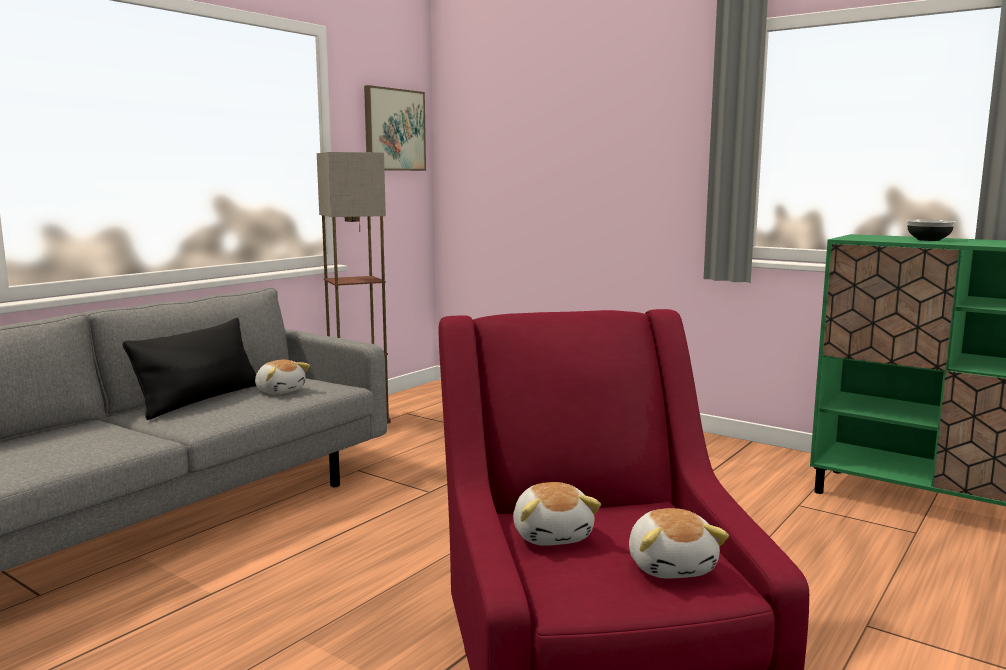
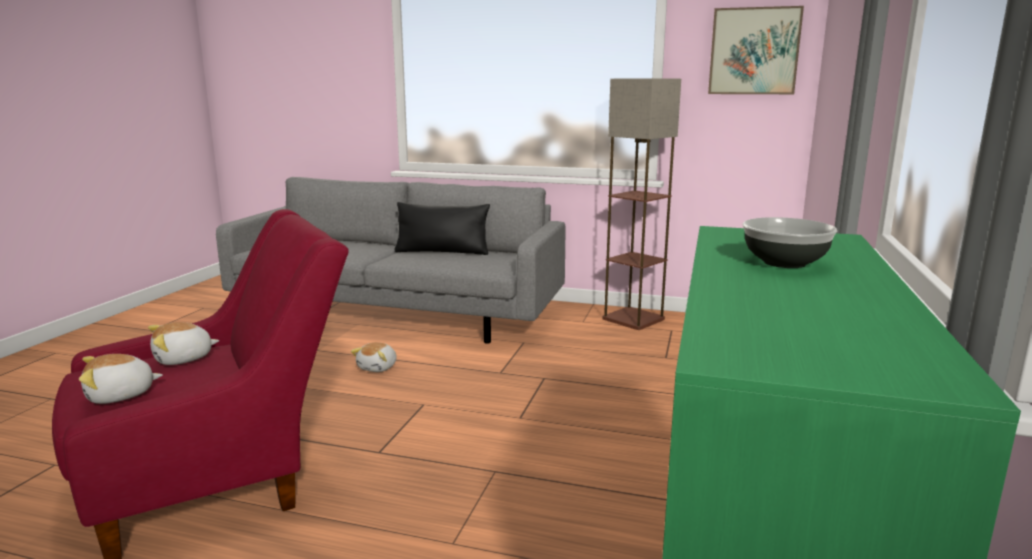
camera: 70 degrees right, 5 degrees up
plush toy [255,360,310,394] -> plush toy moved to [351,342,397,372]

